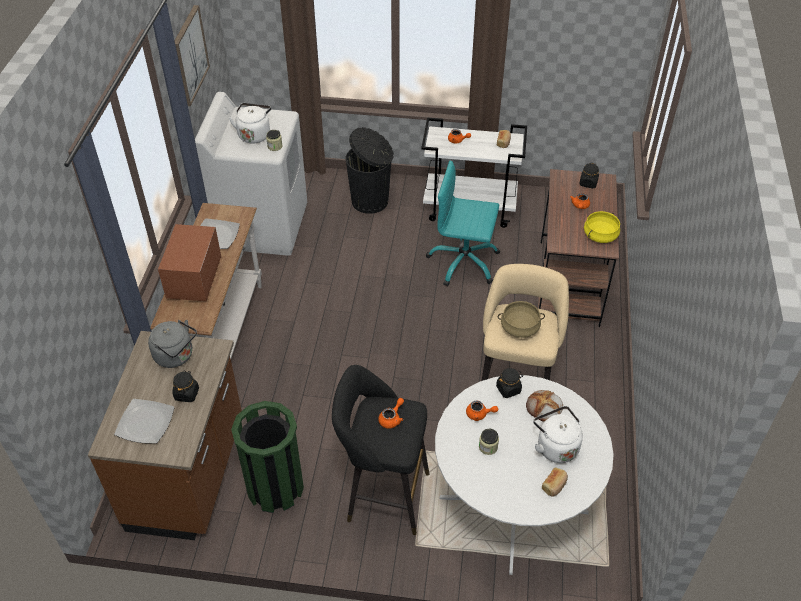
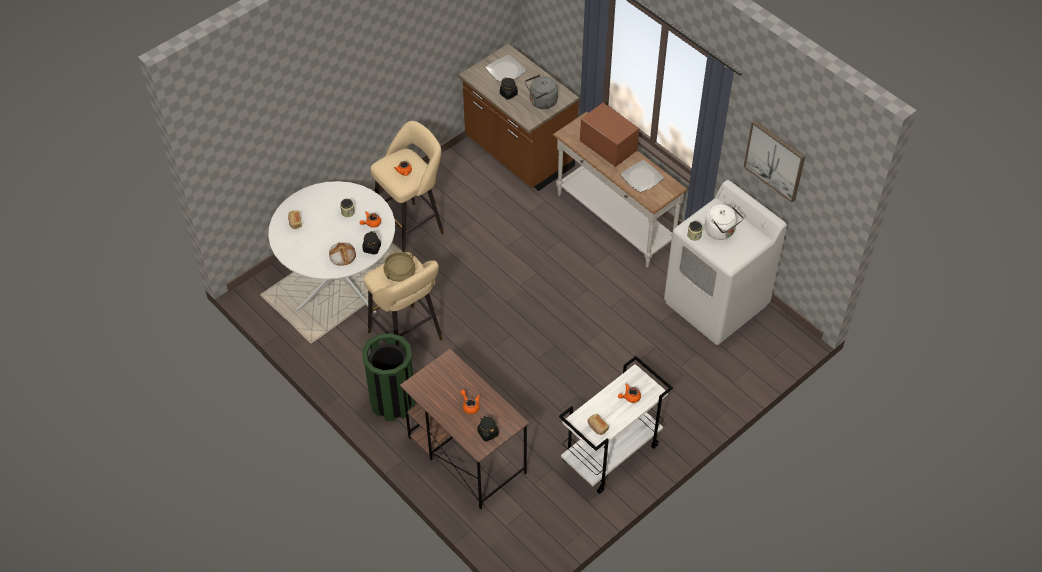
camera: 130 degrees right, 5 degrees up
green trash can [231,401,304,513] -> green trash can moved to [362,333,416,421]
black stool [332,365,429,535] -> beige stool [371,121,444,252]
black trash can [345,127,394,214] -> none
turquoise office chair [426,161,500,287] -> none
white kettle [533,406,583,463] -> none
yellow cooking pot [584,211,620,243] -> none

